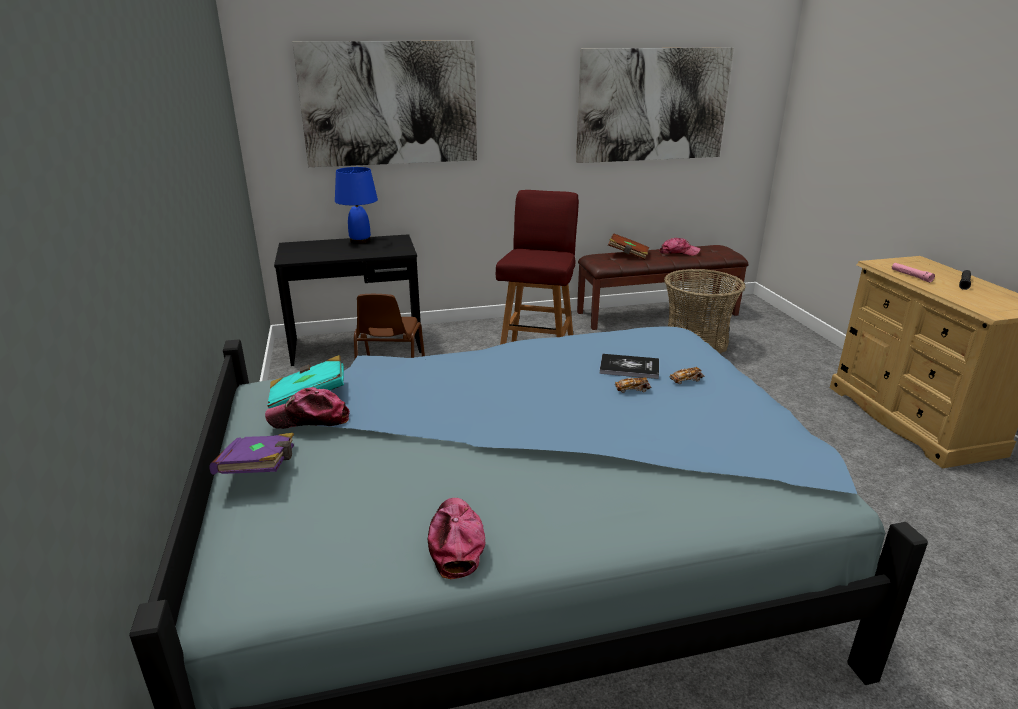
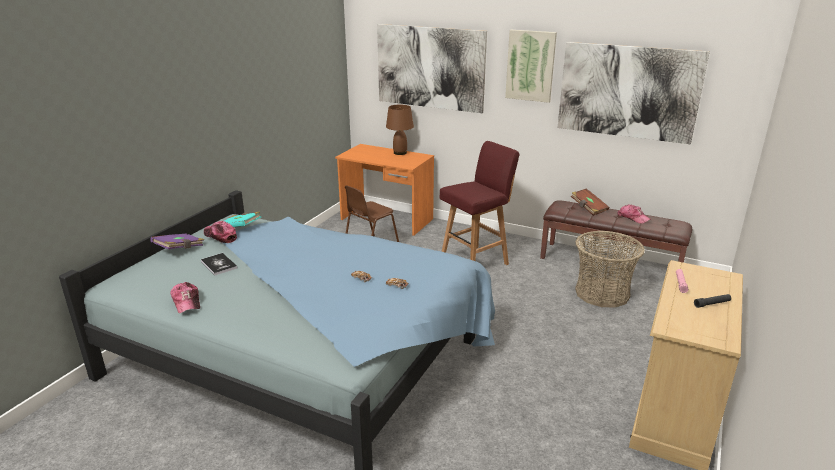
camera: 40 degrees right, 0 degrees up
black desk [274,234,421,366] -> orange desk [335,144,434,236]
blue table lamp [335,167,378,244] -> brown table lamp [386,105,414,155]
cap [428,498,485,579] -> cap turned 120 degrees clockwise [170,282,200,314]
book [599,354,659,379] -> book moved to [201,253,238,275]
none -> picture [505,30,557,103]

